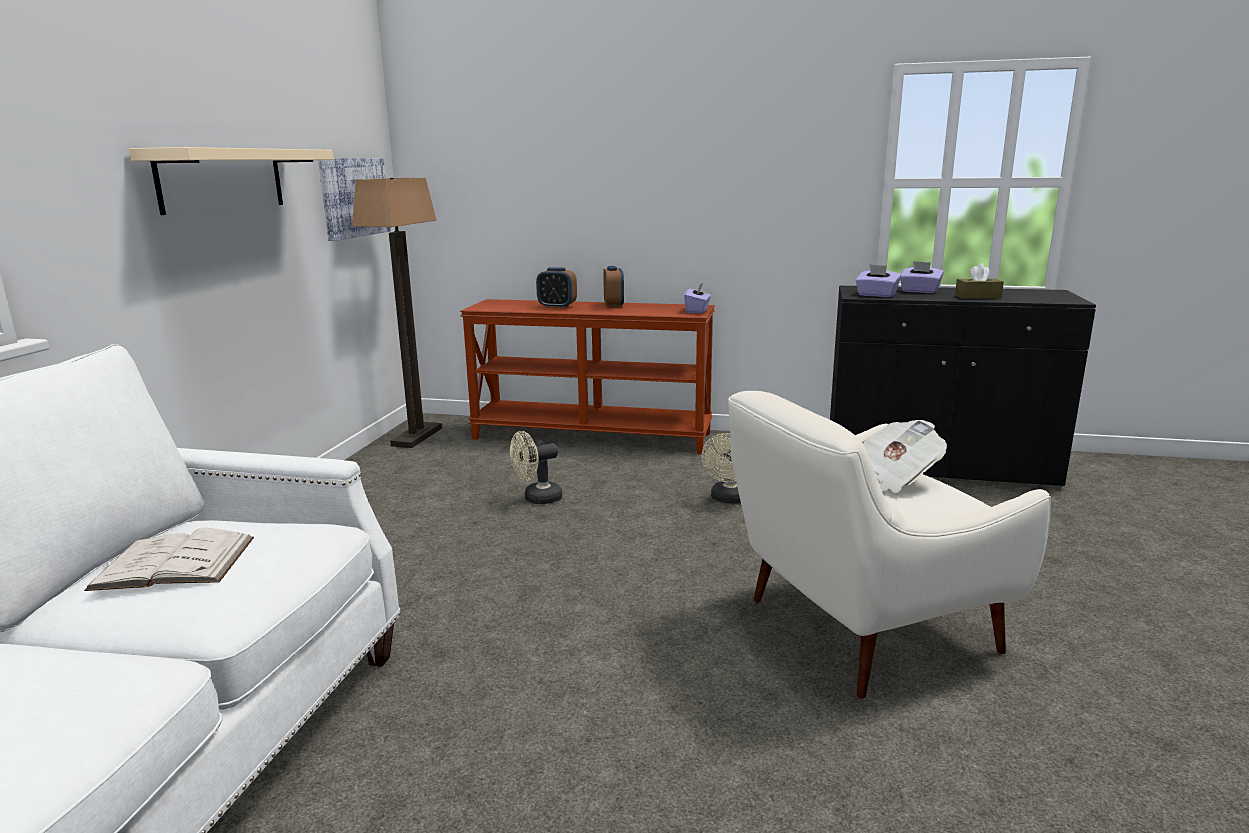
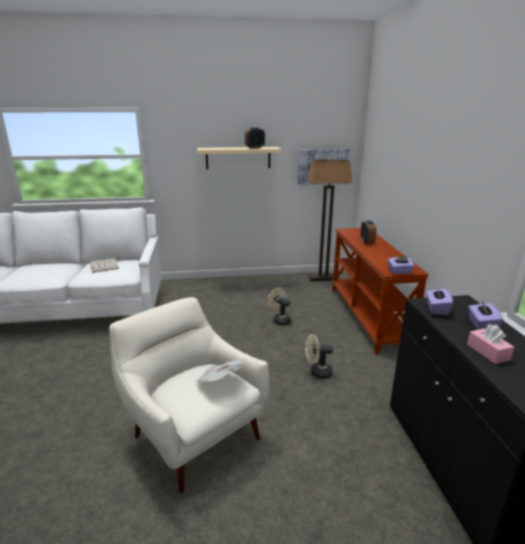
camera: 70 degrees right, 5 degrees up
alarm clock [603,266,624,307] -> alarm clock moved to [245,127,265,149]
brown tissue box [955,263,1004,299] -> pink tissue box [467,324,514,364]

